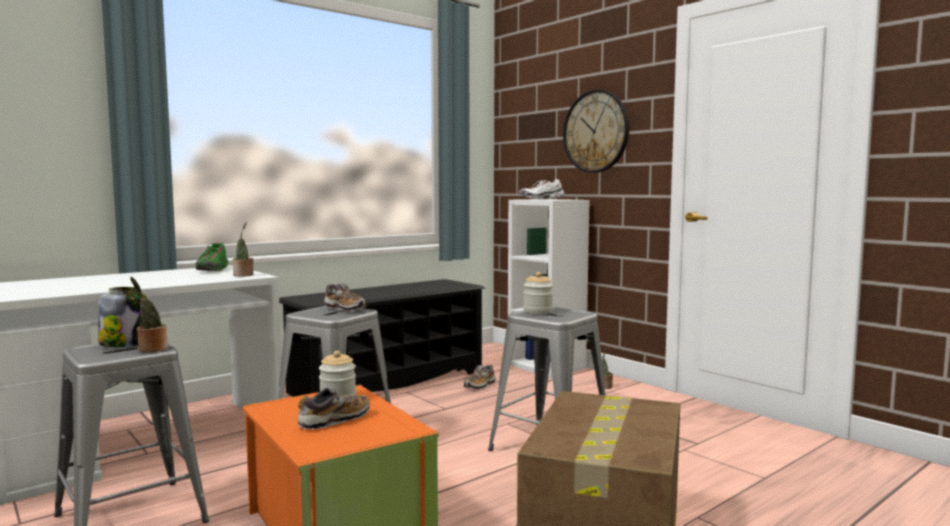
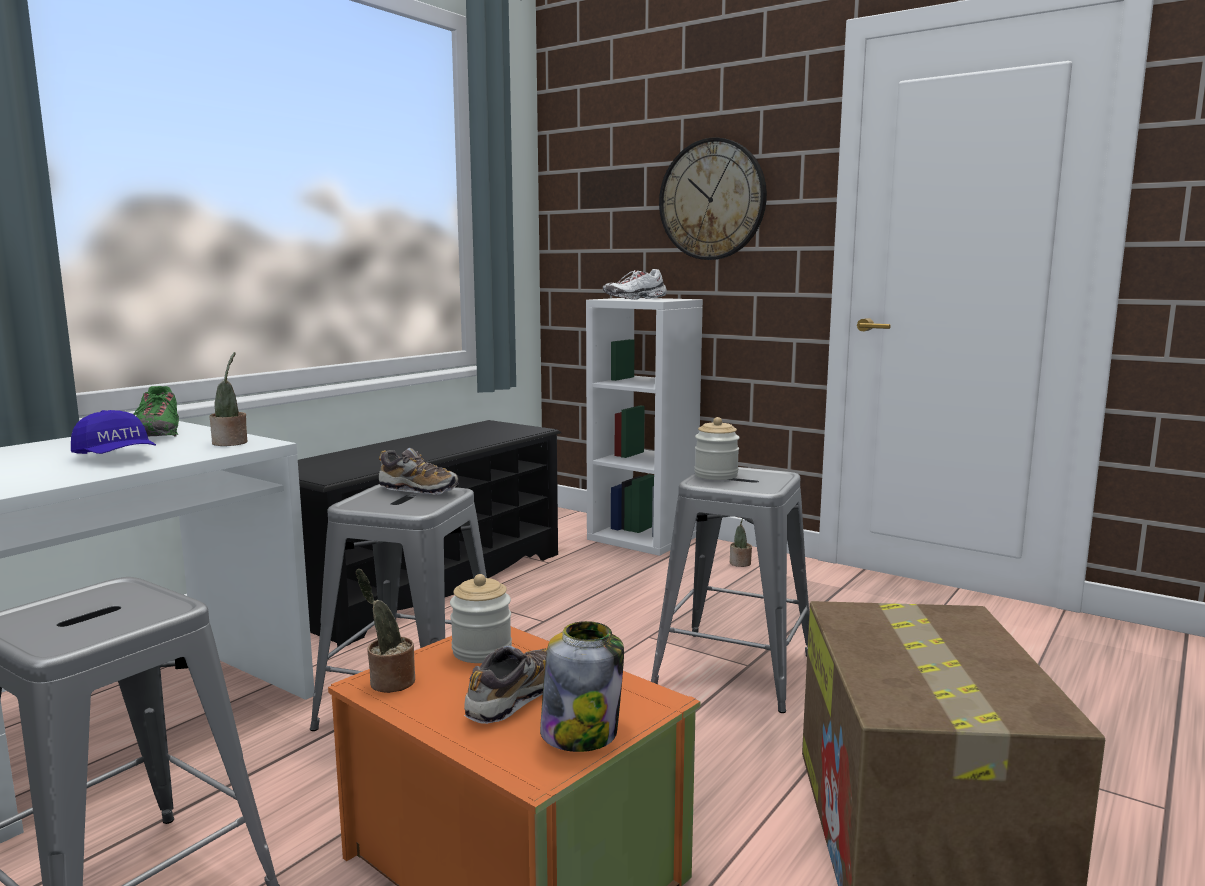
camera: 15 degrees left, 5 degrees up
jar [98,287,147,347] -> jar moved to [540,621,624,752]
potted plant [130,277,168,352] -> potted plant moved to [356,569,415,693]
shoe [464,365,496,389] -> none
none -> blue cap [71,410,156,454]

